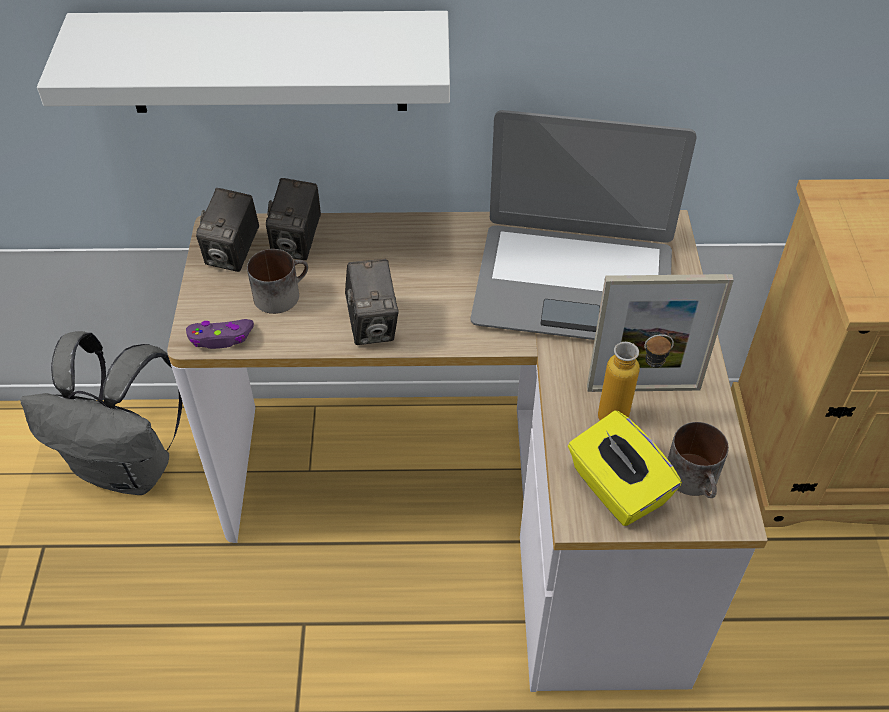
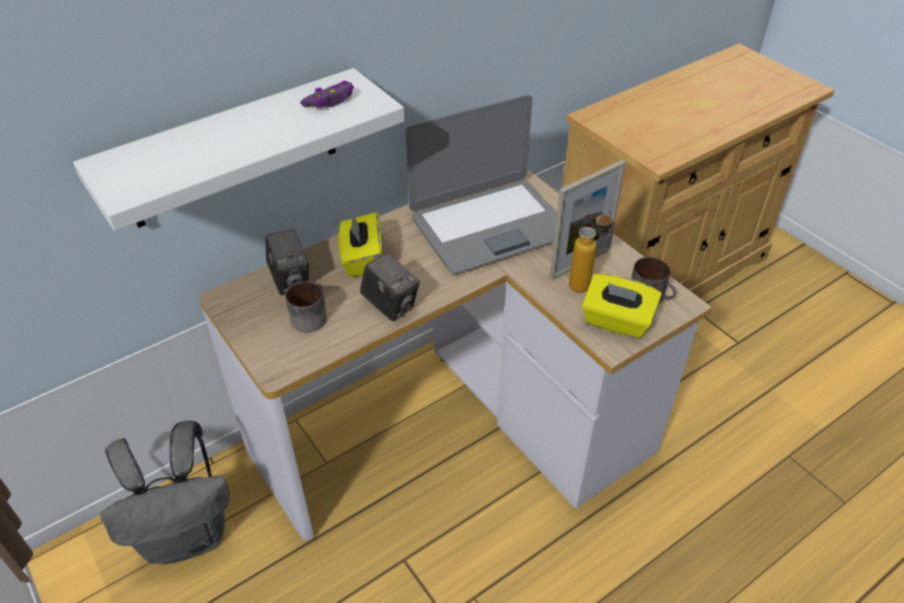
camera: 35 degrees left, 5 degrees down
purple game controller [186,319,254,349] -> purple game controller moved to [300,81,354,108]
camera [196,188,259,272] -> none
none -> yellow tissue box [339,212,382,277]

